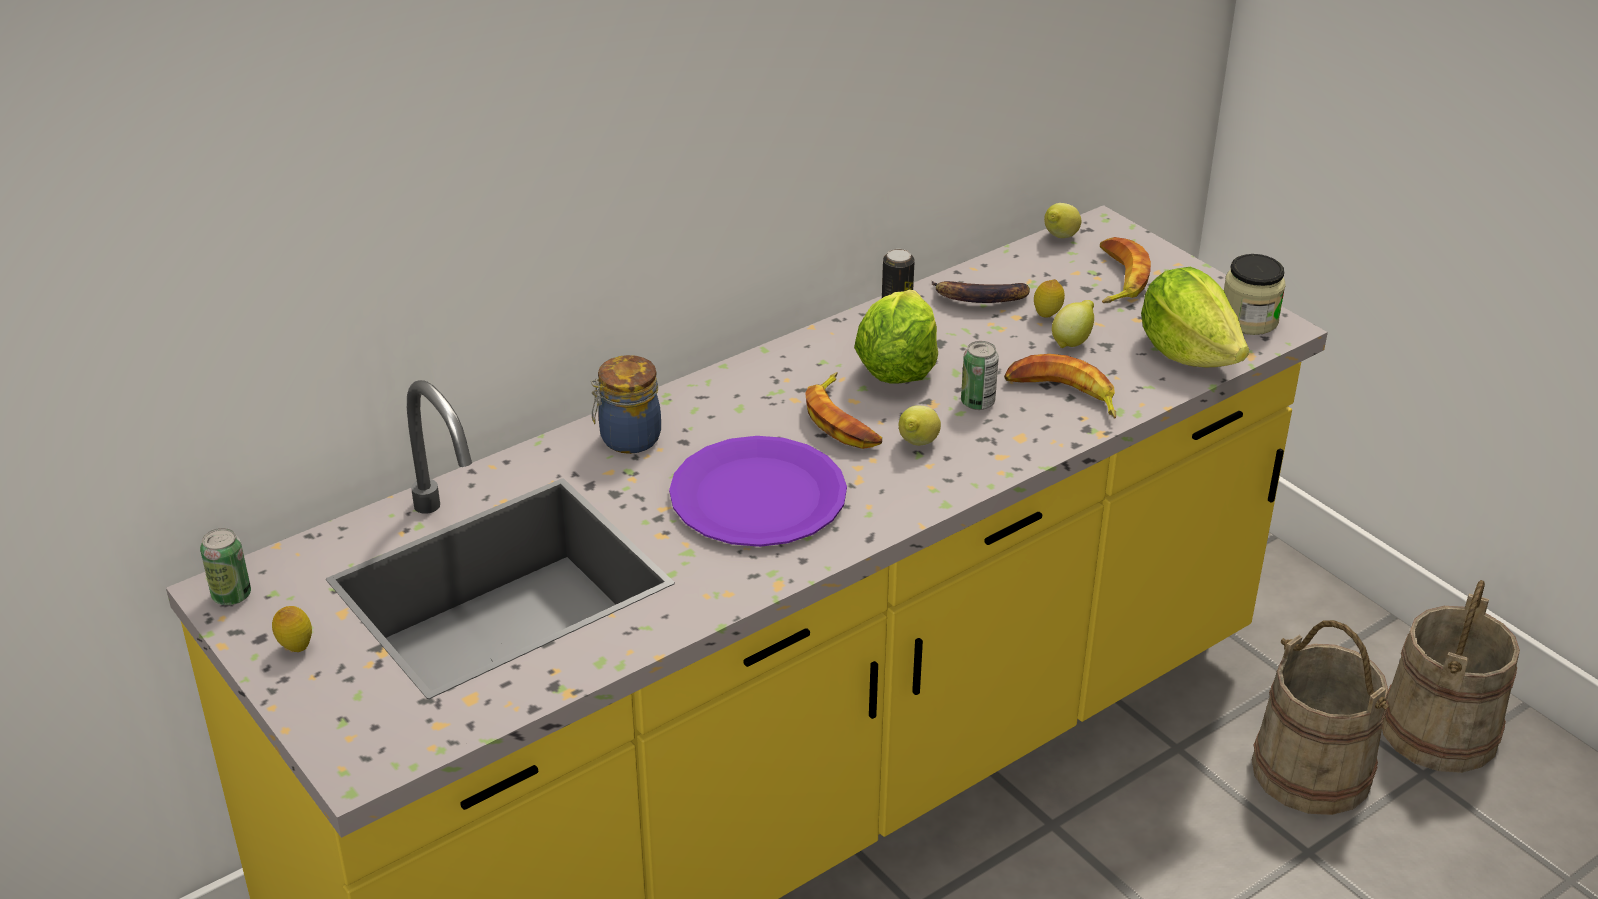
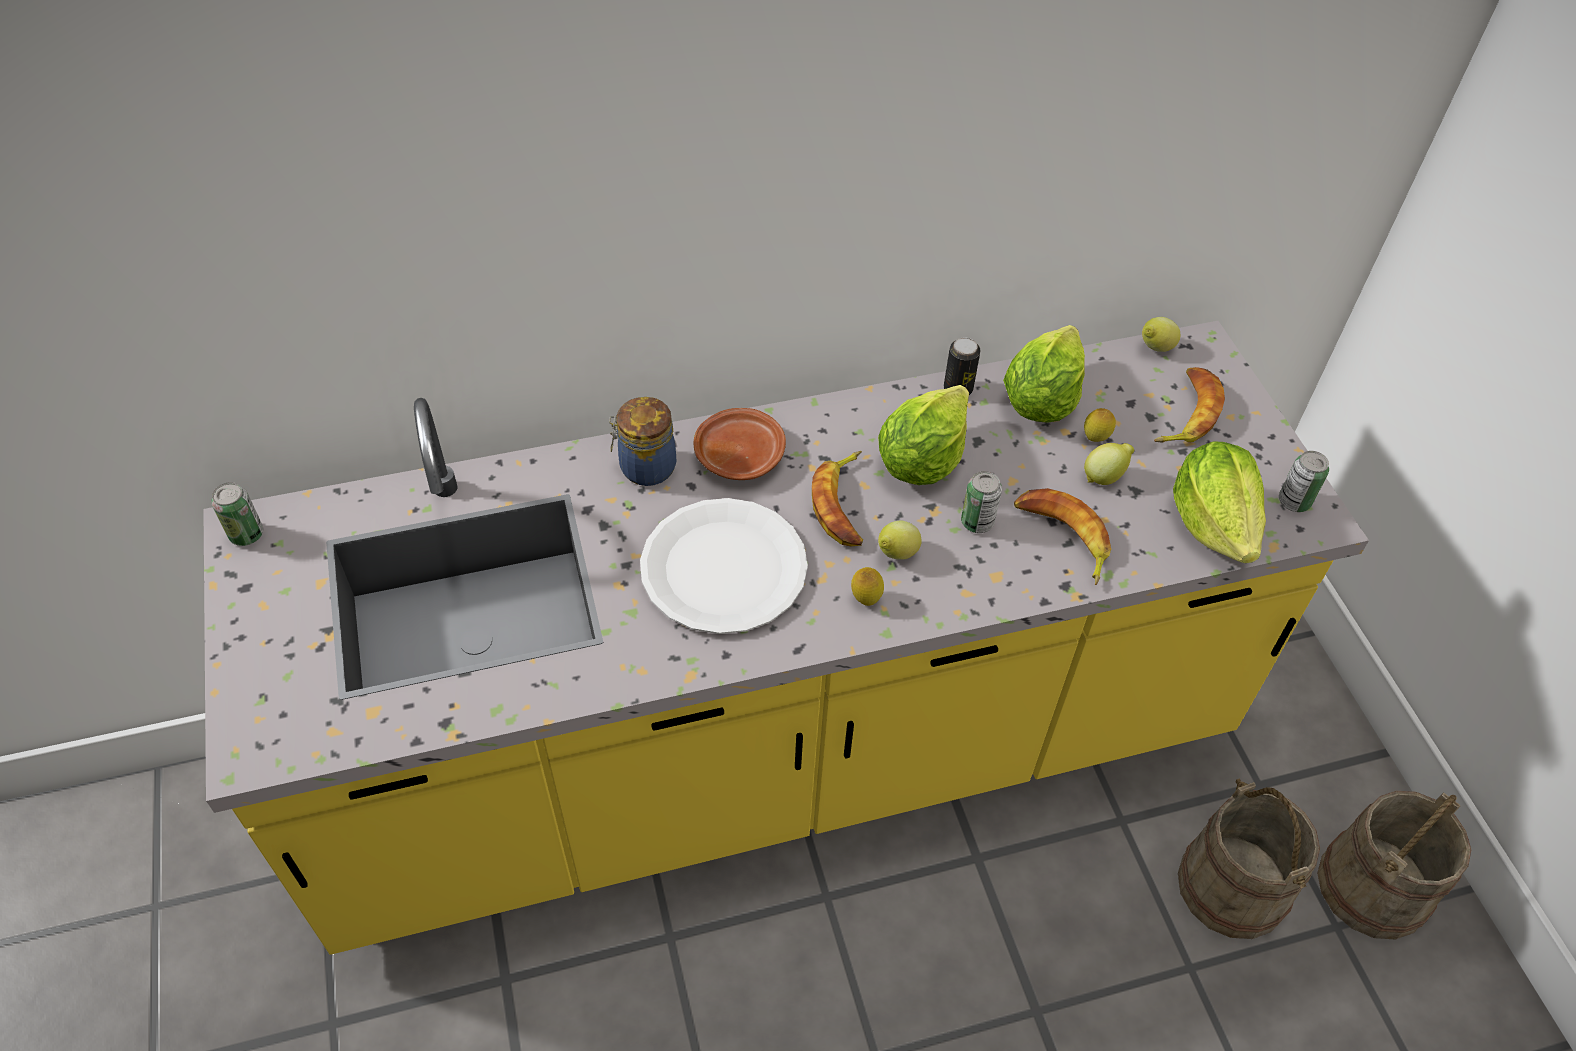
camera: 20 degrees right, 15 degrees up
lemon [272,606,312,652] -> lemon moved to [851,567,884,606]
purple plate [669,436,847,547] -> white plate [640,498,808,634]
banana [932,281,1030,303] -> lettuce [1003,325,1085,423]
jar [1224,254,1286,335] -> can [1279,451,1329,512]
none -> brown plate [694,408,786,480]

